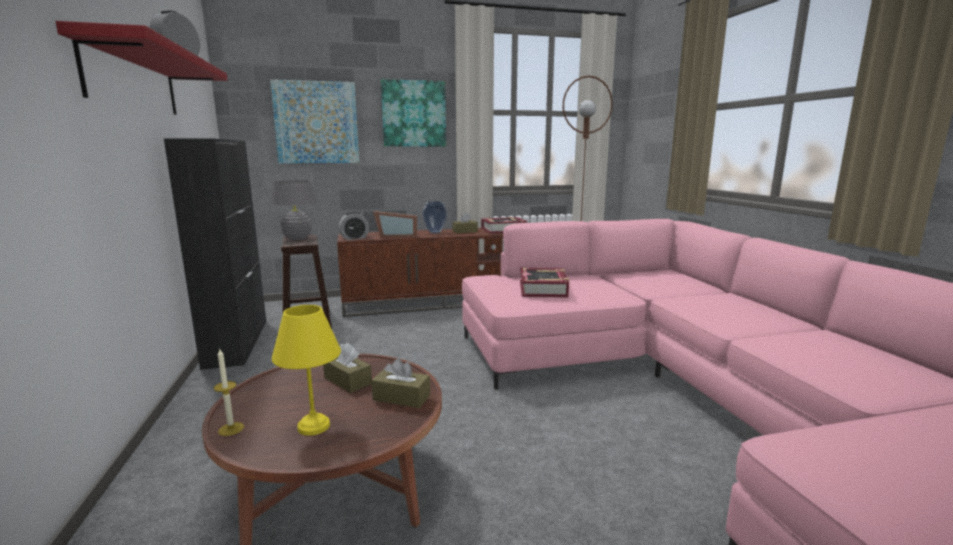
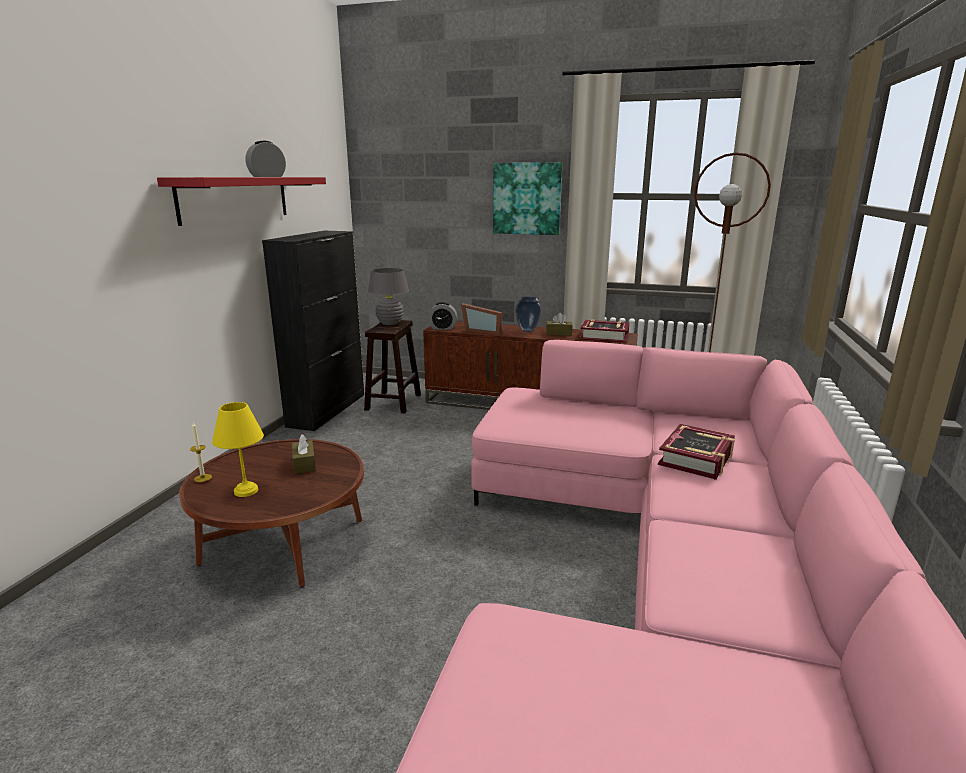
camera: 30 degrees right, 5 degrees up
picture [270,79,359,163] -> none
brown tissue box [371,358,430,408] -> none
book [520,268,569,298] -> book moved to [658,424,735,480]

